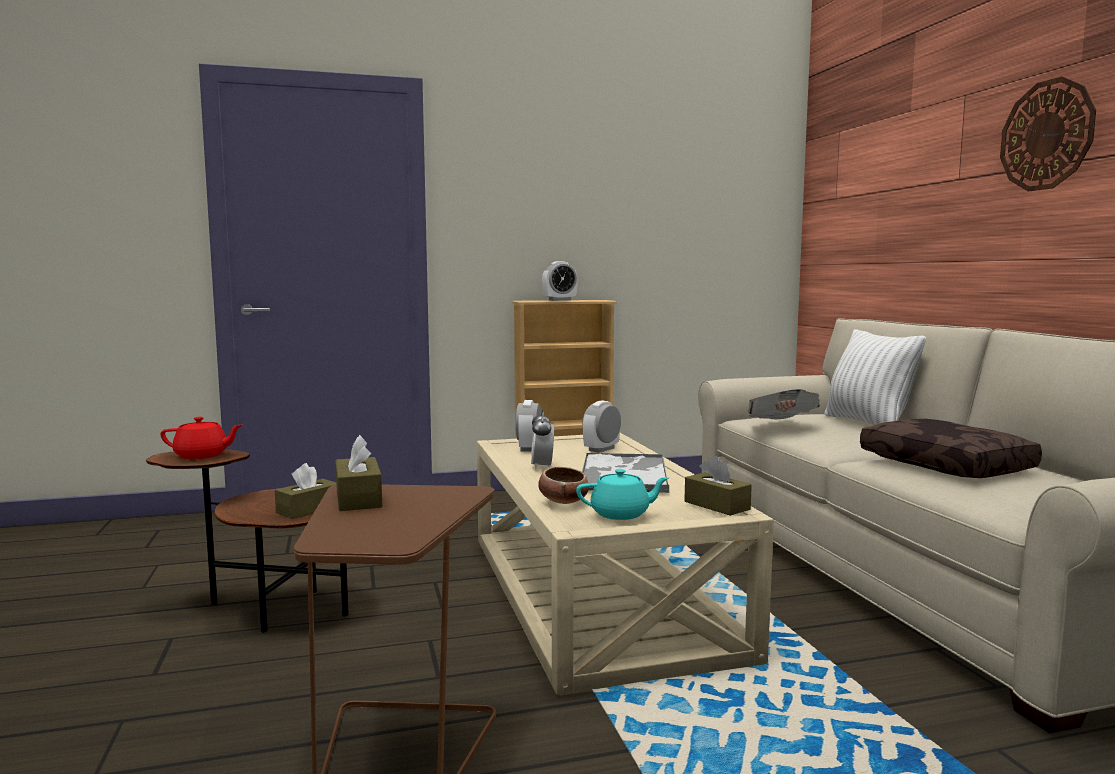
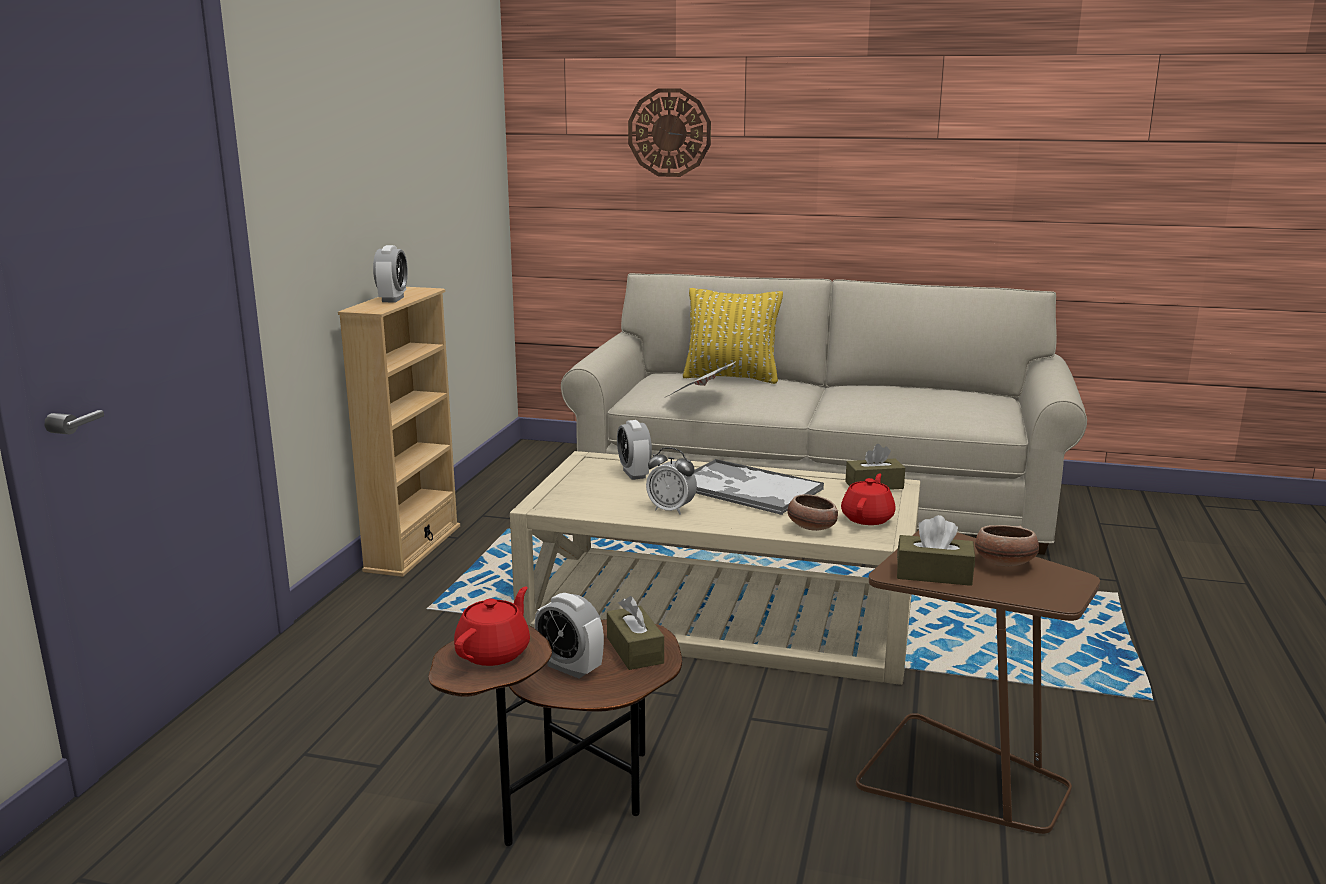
camera: 60 degrees left, 10 degrees up
alarm clock [516,400,541,452] -> alarm clock moved to [535,593,604,679]
turquoise teapot [576,469,669,520] -> red teapot [841,473,896,525]
white pillow [824,329,926,425] -> yellow pillow [683,288,783,384]
brown pillow [860,419,1042,478] -> none
wall clock [1000,76,1096,191] -> wall clock moved to [628,88,711,177]
none -> bowl [975,525,1039,566]

